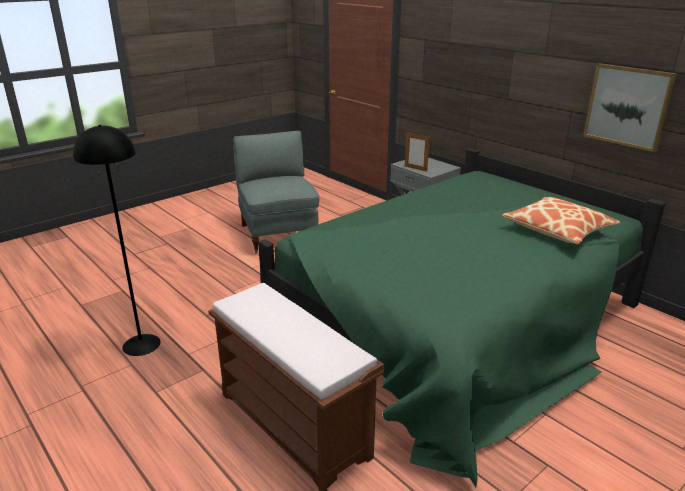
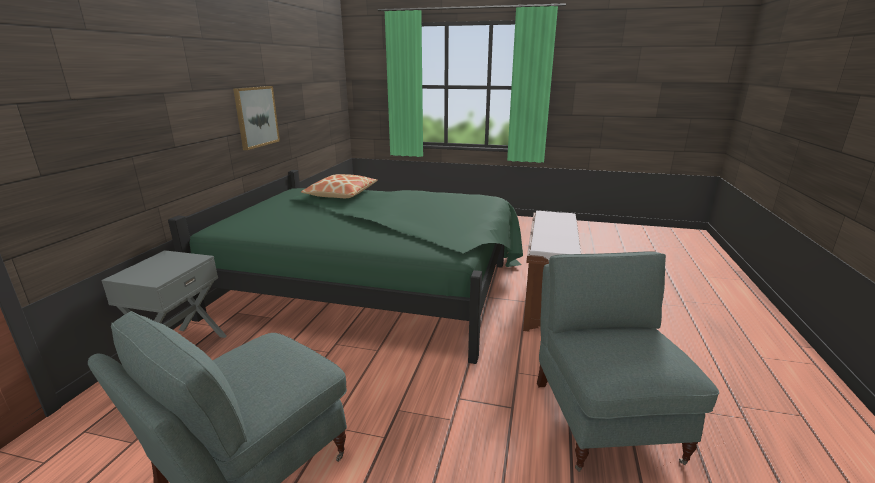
camera: 125 degrees left, 5 degrees down
black floor lamp [73,125,160,356] -> grey armchair [537,251,719,472]
picture frame [405,132,430,172] -> none

